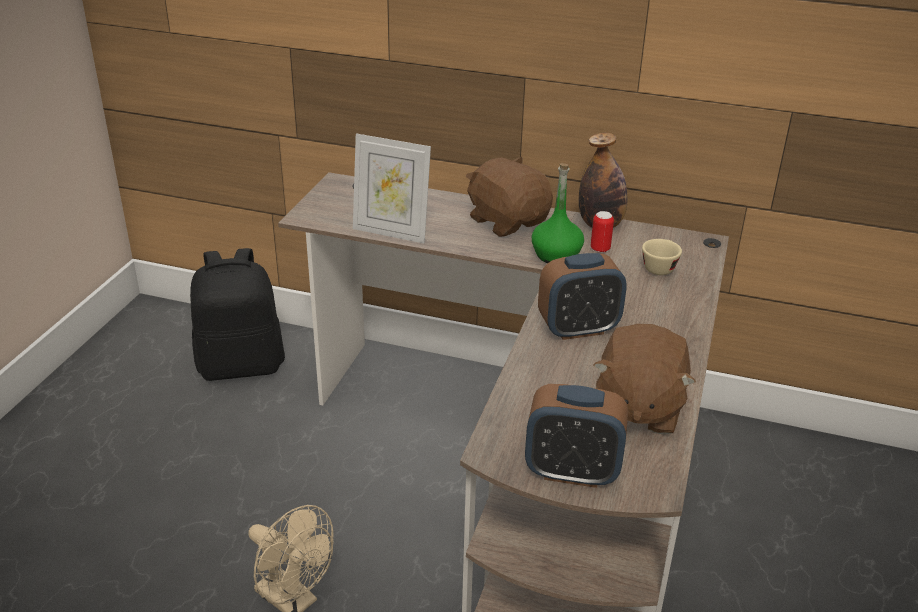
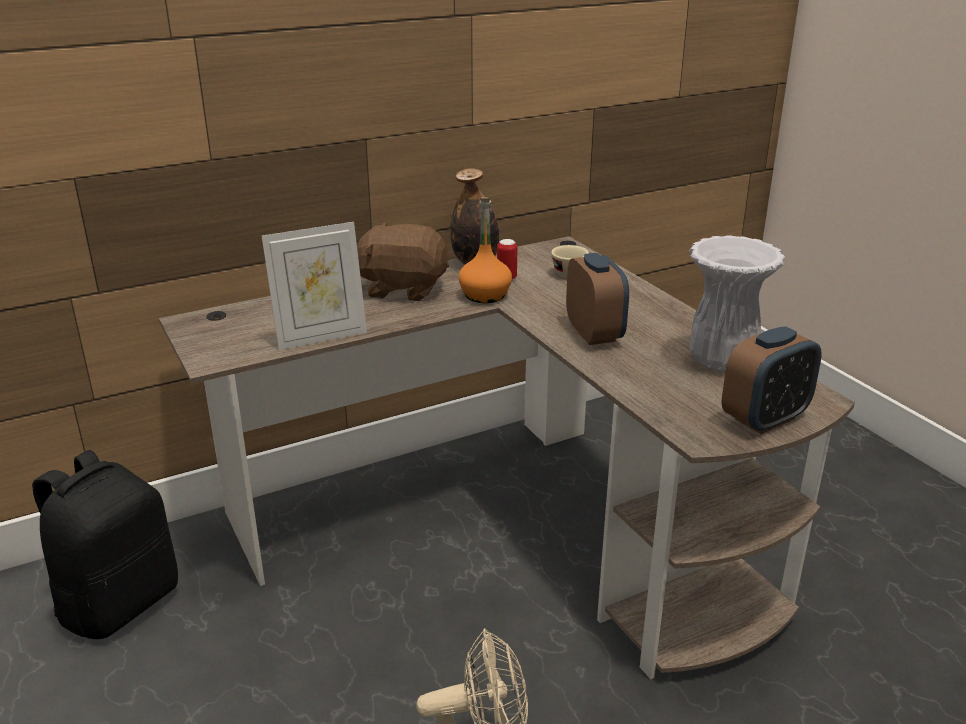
camera: 45 degrees left, 5 degrees down
green bottle [532,163,584,263] -> orange bottle [458,197,512,303]
alarm clock [538,253,627,340] -> alarm clock turned 45 degrees counterclockwise [566,253,629,345]
brown plush toy [594,324,696,435] -> white vase [689,235,785,371]

